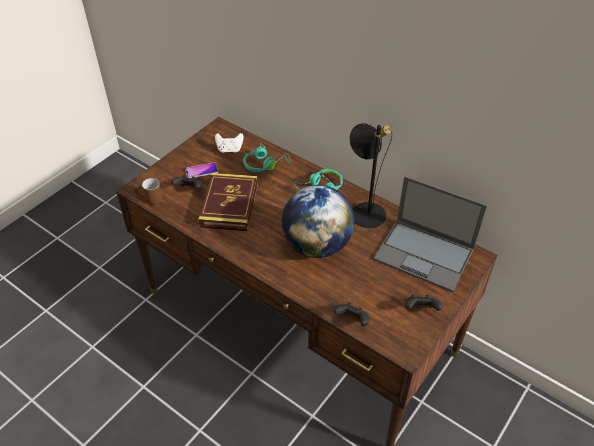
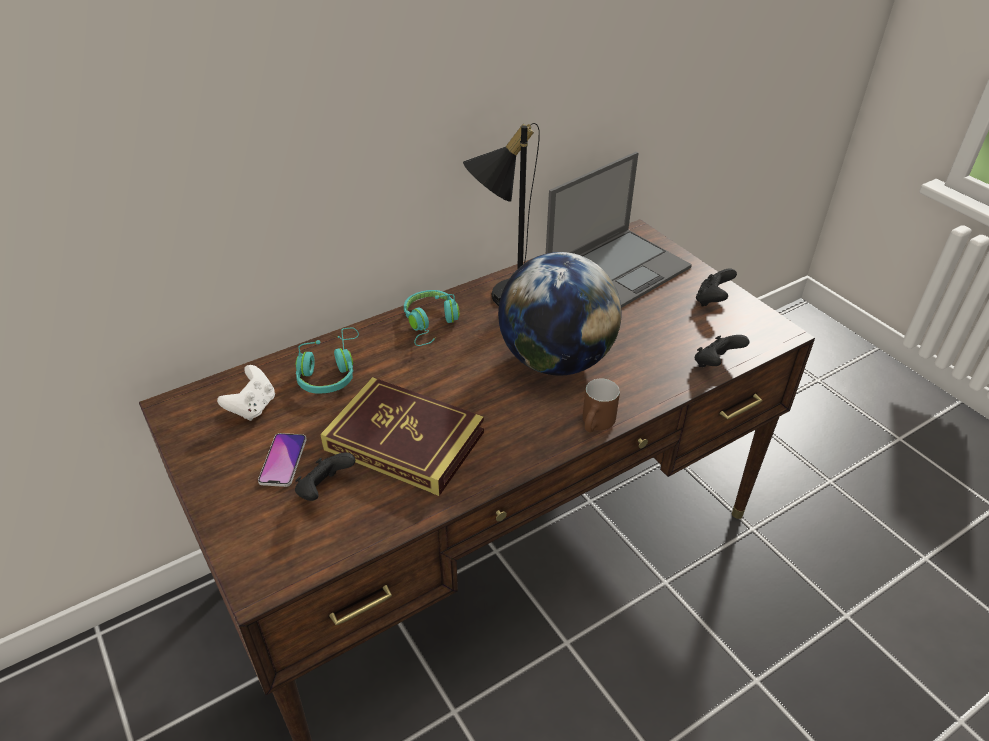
camera: 70 degrees left, 5 degrees down
brown mug [134,178,163,205] -> brown mug moved to [583,378,620,432]

